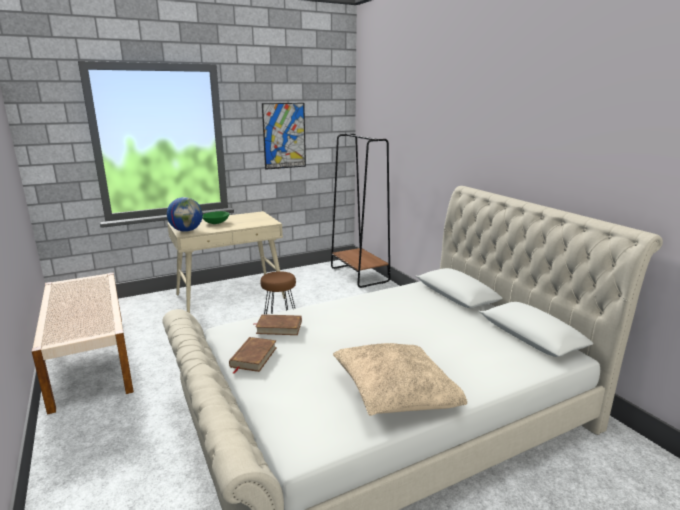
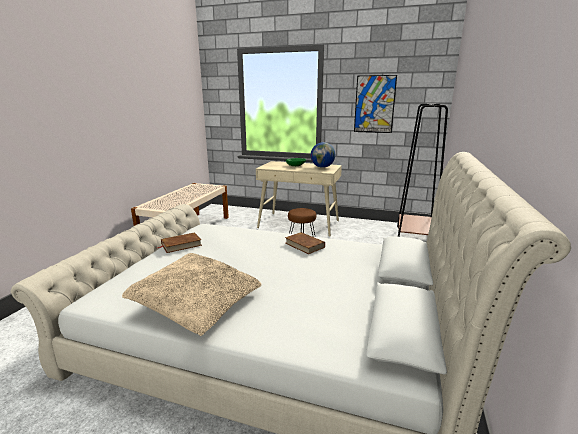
camera: 45 degrees right, 0 degrees up
globe [167,197,203,232] -> globe moved to [311,142,335,168]
brown book [254,314,302,335] -> brown book moved to [285,232,325,254]

